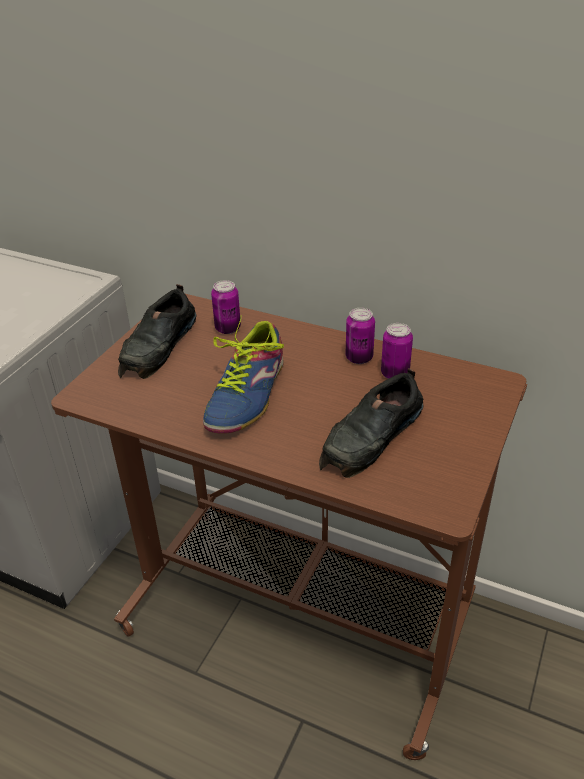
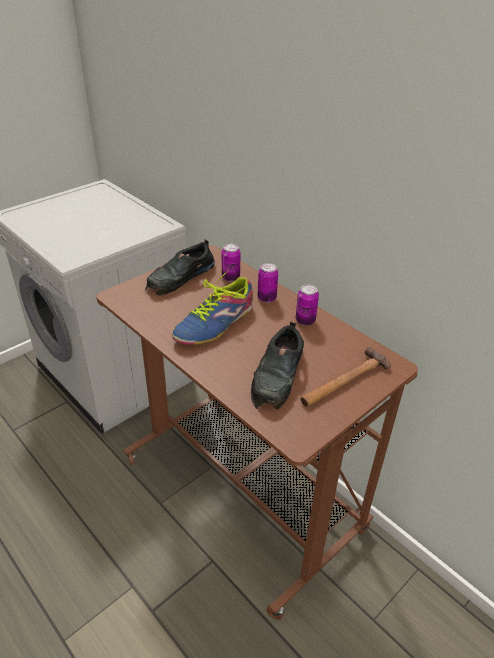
camera: 20 degrees right, 0 degrees up
black shoe [319,368,424,478] -> black shoe turned 45 degrees counterclockwise [251,322,304,410]
can [381,323,413,379] -> can moved to [257,263,278,303]
none -> hammer [301,347,391,407]

